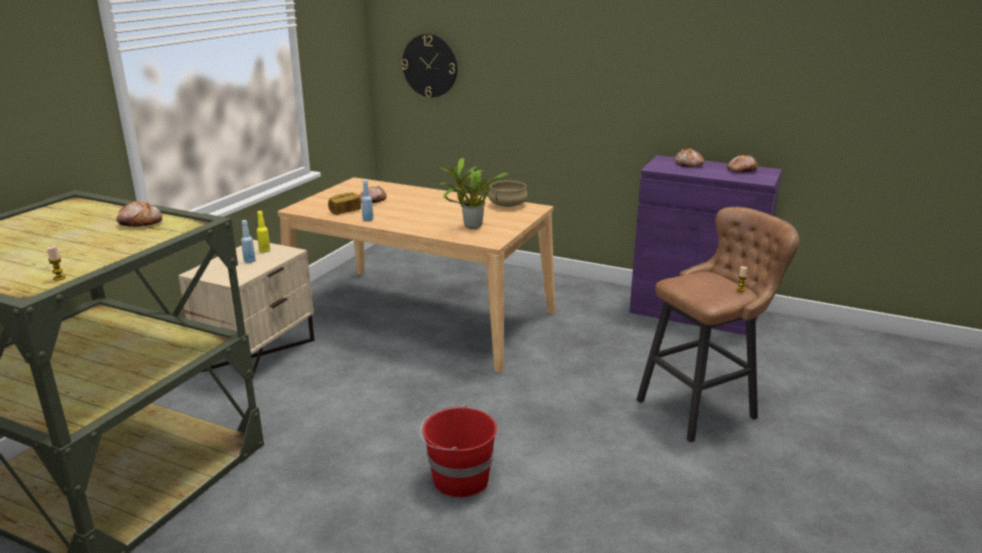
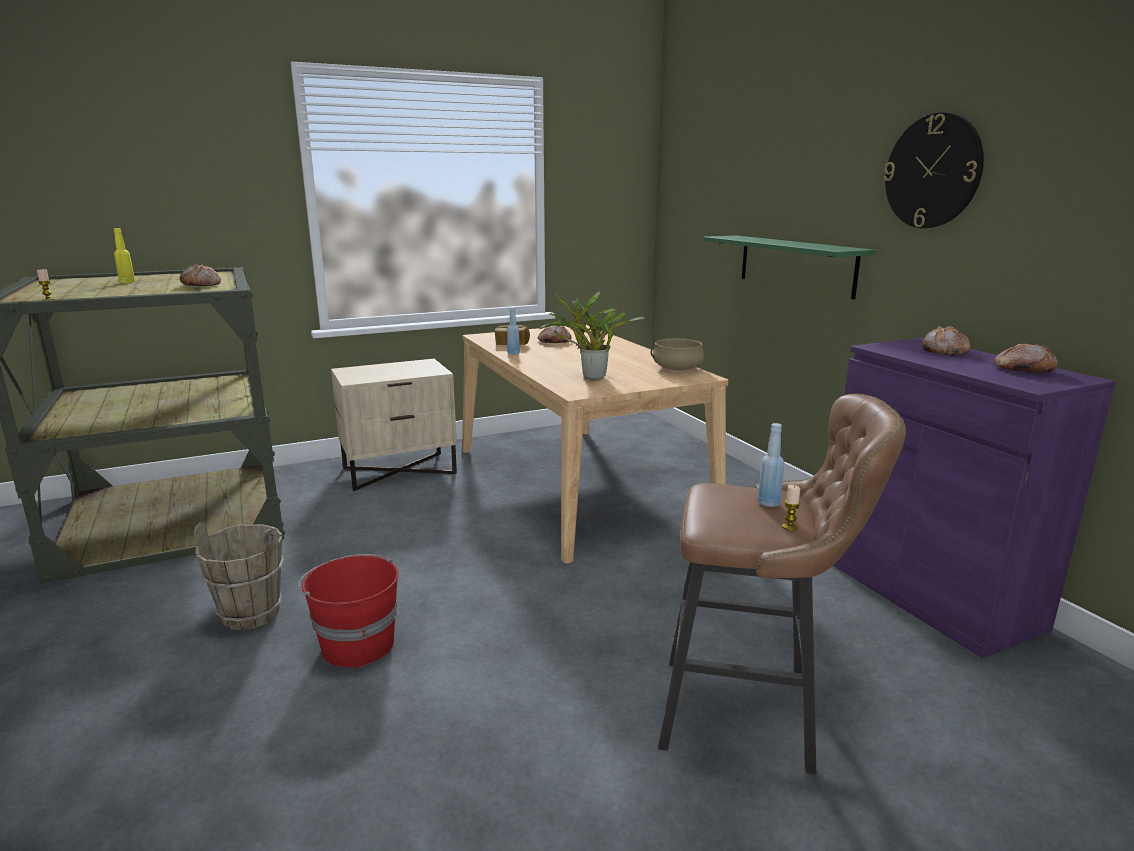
camera: 40 degrees right, 5 degrees down
blue bottle [241,220,256,263] -> blue bottle moved to [758,423,784,507]
yellow bottle [257,211,270,253] -> yellow bottle moved to [113,228,135,283]
wall clock [402,34,457,98] -> wall clock moved to [883,112,984,228]
none -> brown bucket [194,522,284,630]
none -> green shelf [703,235,876,299]

